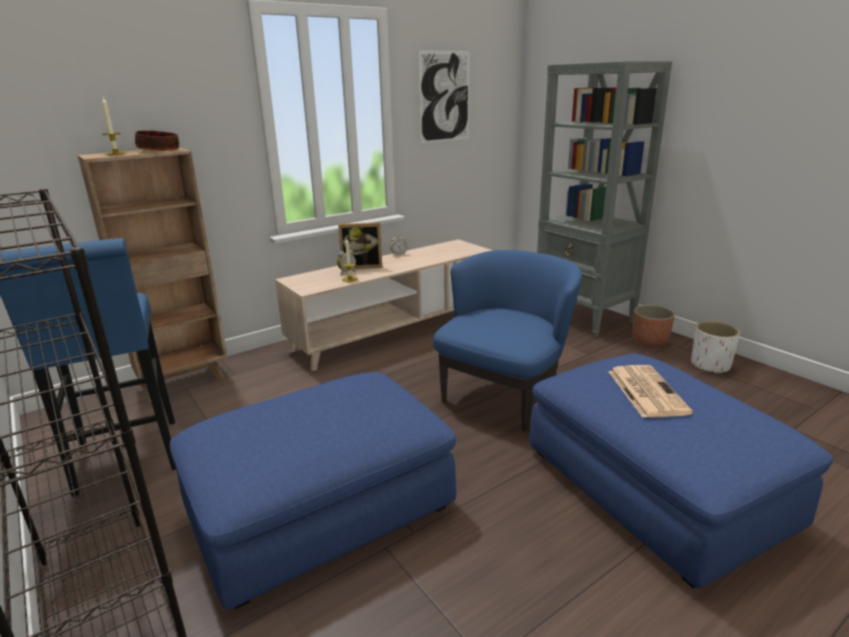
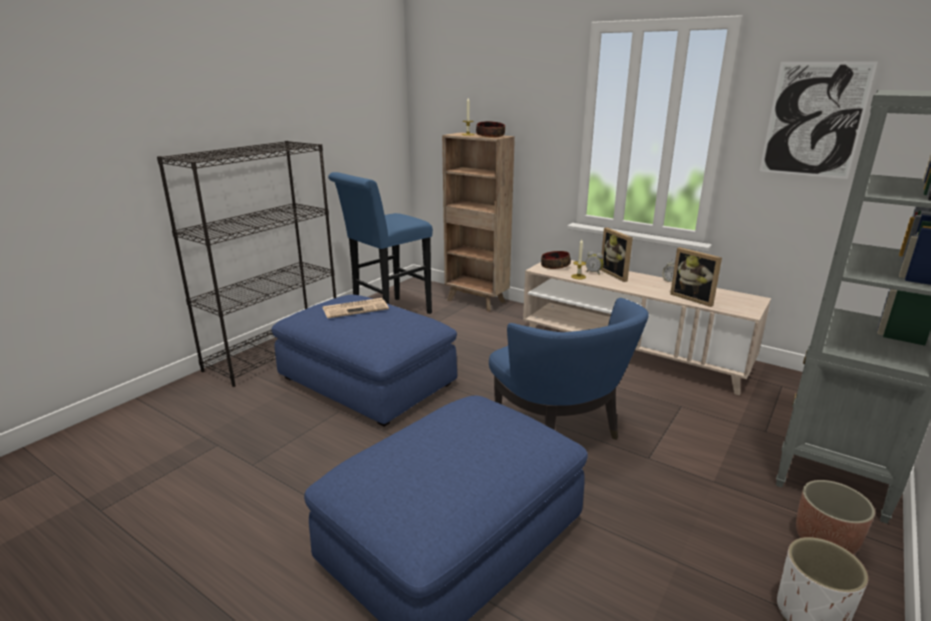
camera: 70 degrees right, 0 degrees up
blue armchair [433,250,582,432] -> blue armchair turned 45 degrees clockwise [489,298,649,440]
newspaper [608,365,693,418] -> newspaper moved to [323,298,389,318]
none -> bowl [541,251,571,269]
none -> picture frame [670,247,722,307]

